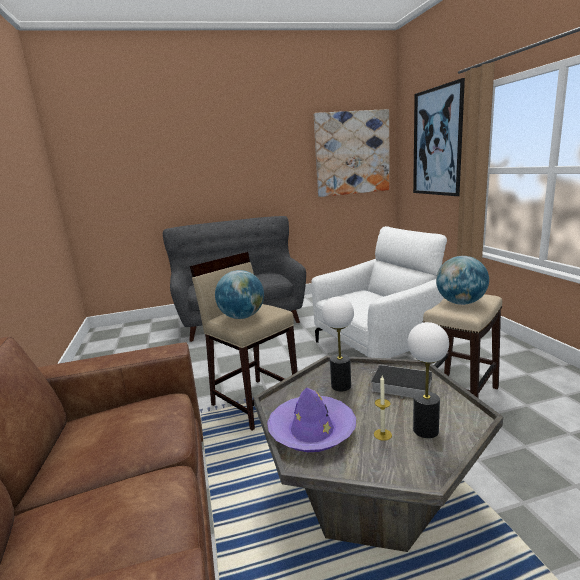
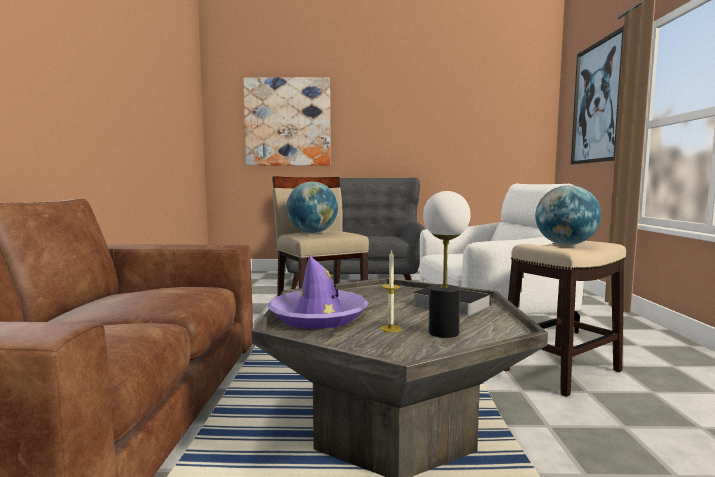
camera: 15 degrees right, 10 degrees down
picture [314,109,390,197] -> picture moved to [243,77,331,166]
table lamp [322,297,354,391] -> none

